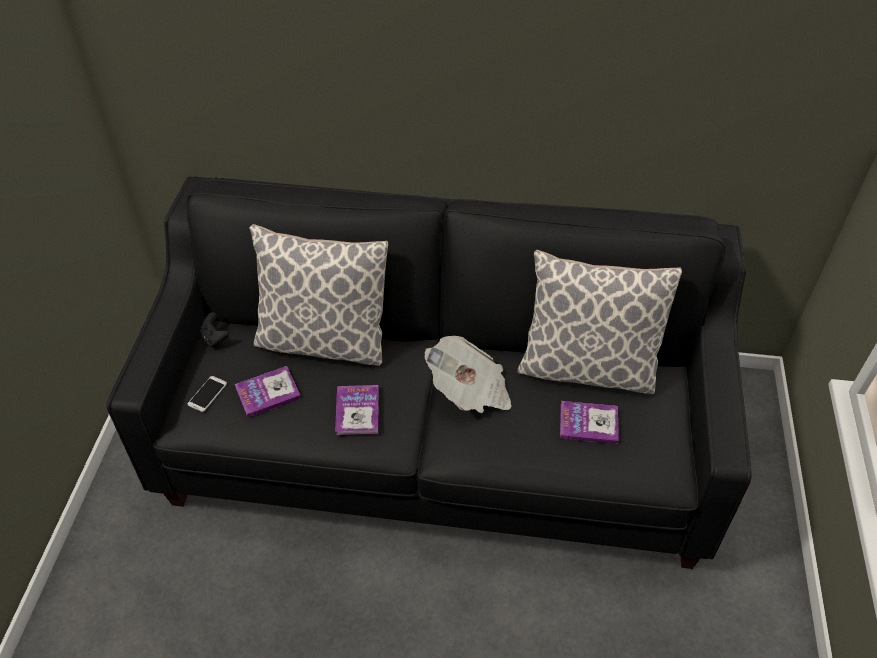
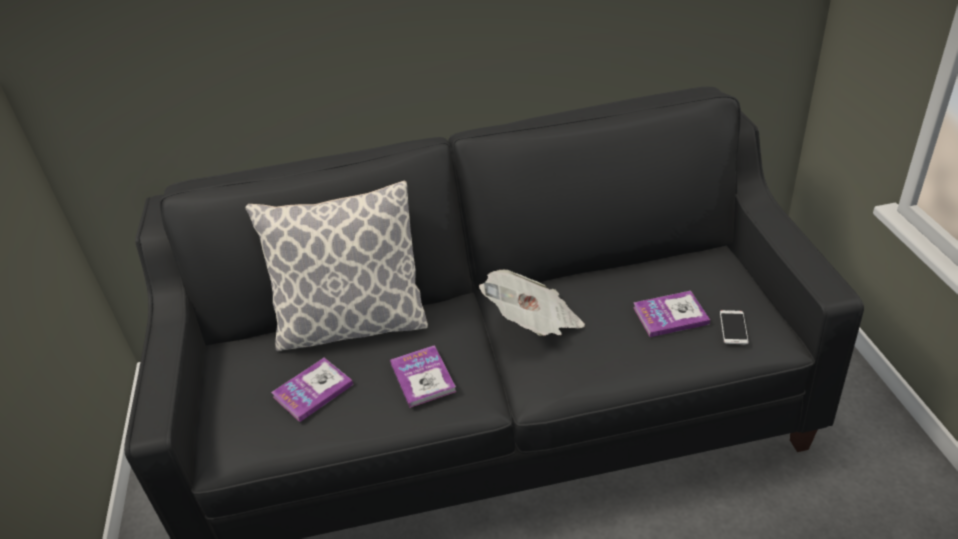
camera: 15 degrees left, 10 degrees down
phone [187,376,227,412] -> phone moved to [720,310,749,344]
black game controller [200,312,229,347] -> none
pillow [517,250,682,394] -> none

